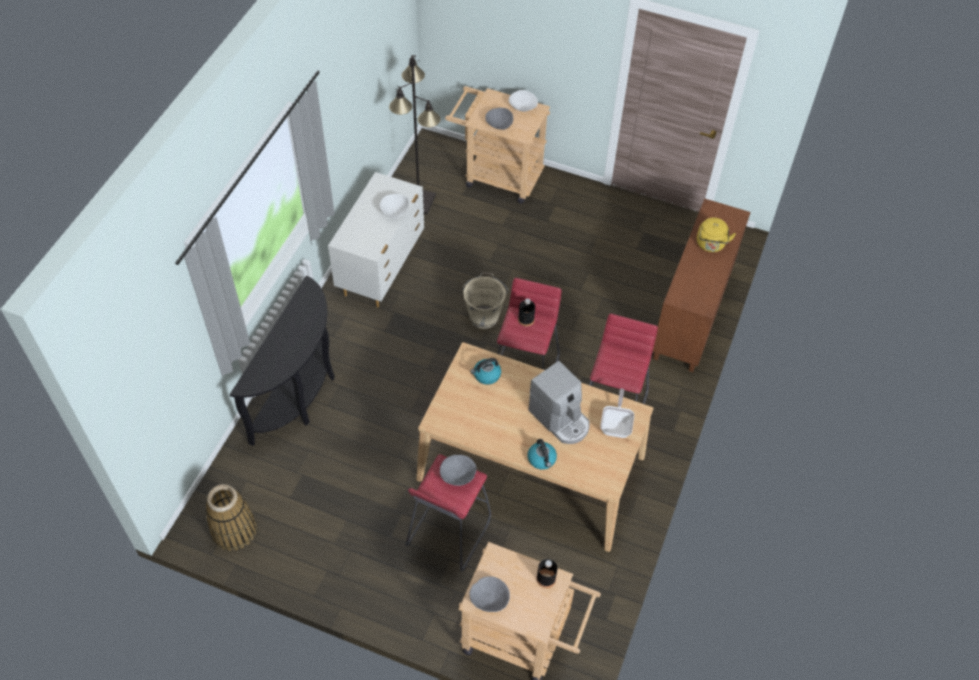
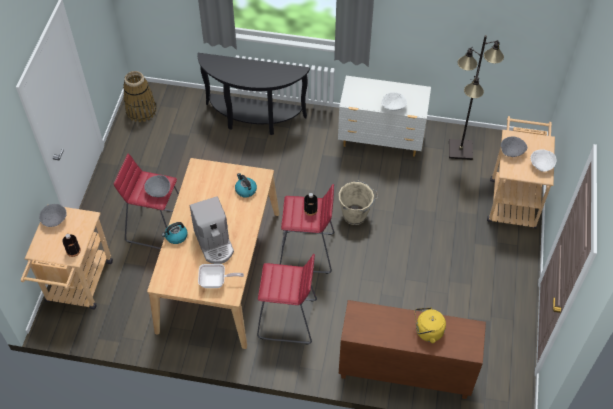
camera: 80 degrees right, 0 degrees up
coffee machine [528,361,590,444] -> coffee machine turned 60 degrees counterclockwise [190,196,234,264]

